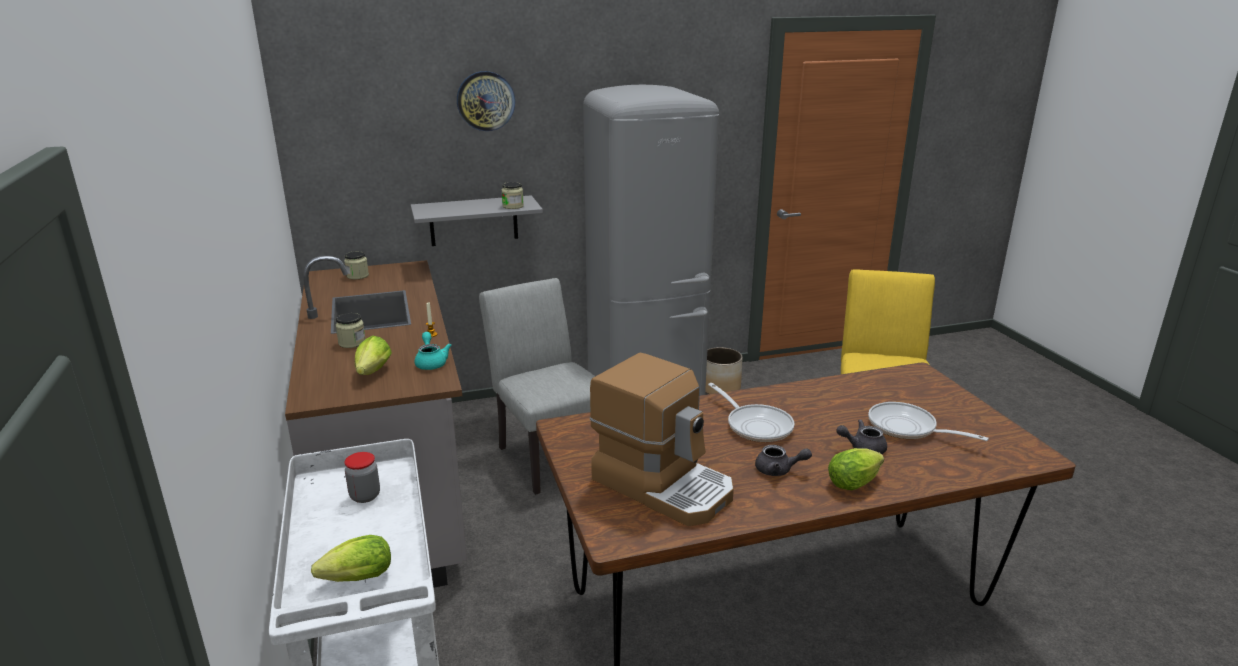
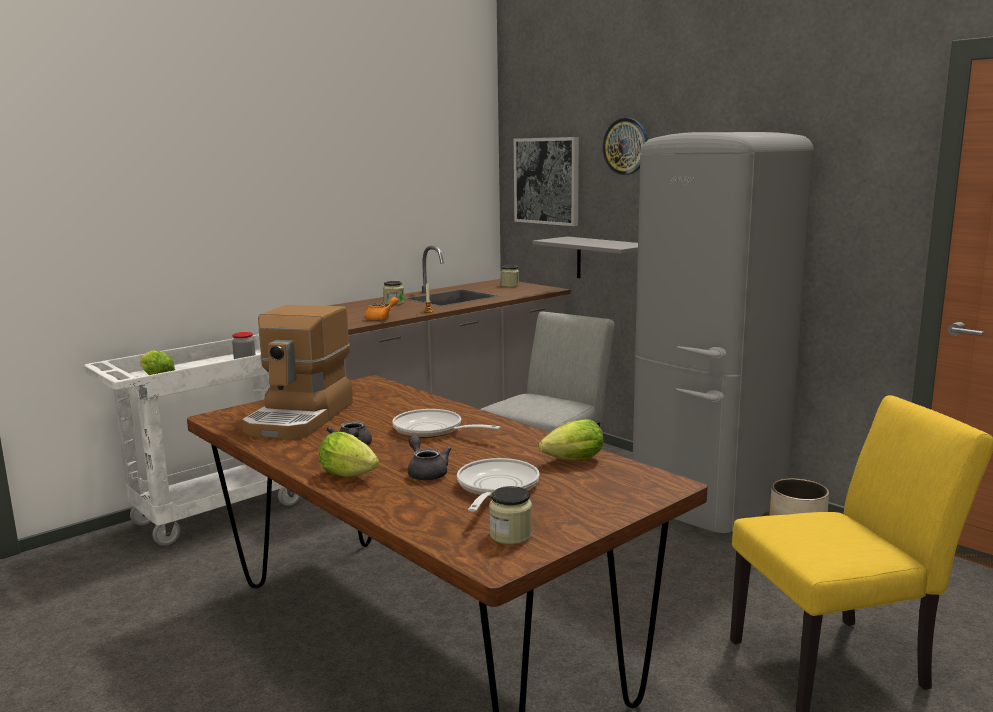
camera: 65 degrees right, 10 degrees down
lettuce [355,336,392,375] -> lettuce moved to [539,419,603,460]
turquoise teapot [415,332,452,370] -> orange teapot [365,297,398,321]
jar [502,182,524,209] -> jar moved to [489,486,532,545]
frying pan [708,383,794,442] -> frying pan turned 90 degrees clockwise [392,409,501,438]
none -> picture [514,137,579,226]

